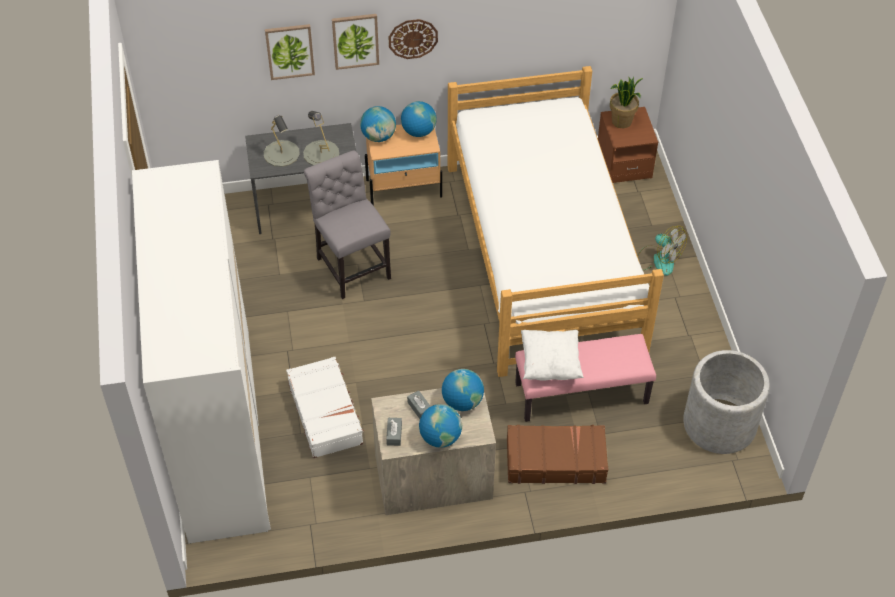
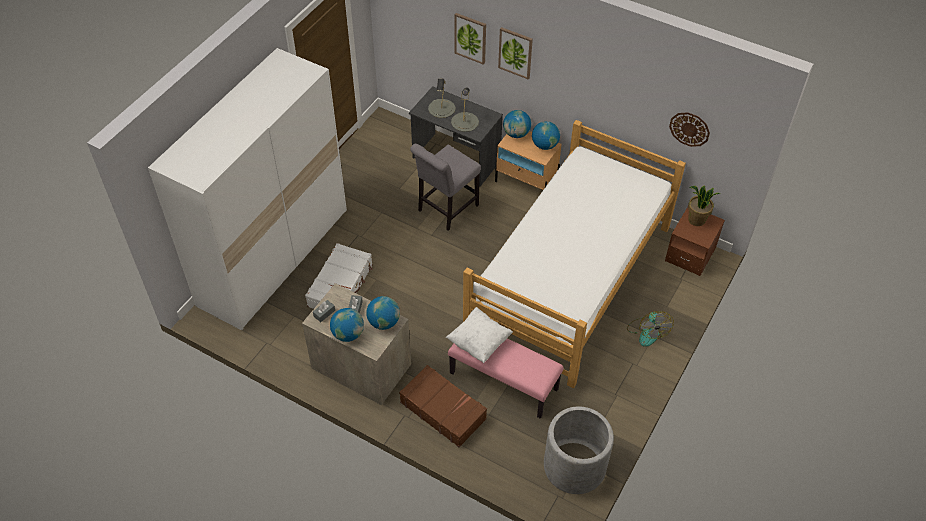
camera: 40 degrees right, 0 degrees up
grey chair [304,151,391,299] -> grey chair turned 150 degrees counterclockwise [410,144,481,231]
wall clock [389,19,438,59] -> wall clock moved to [669,112,710,147]

